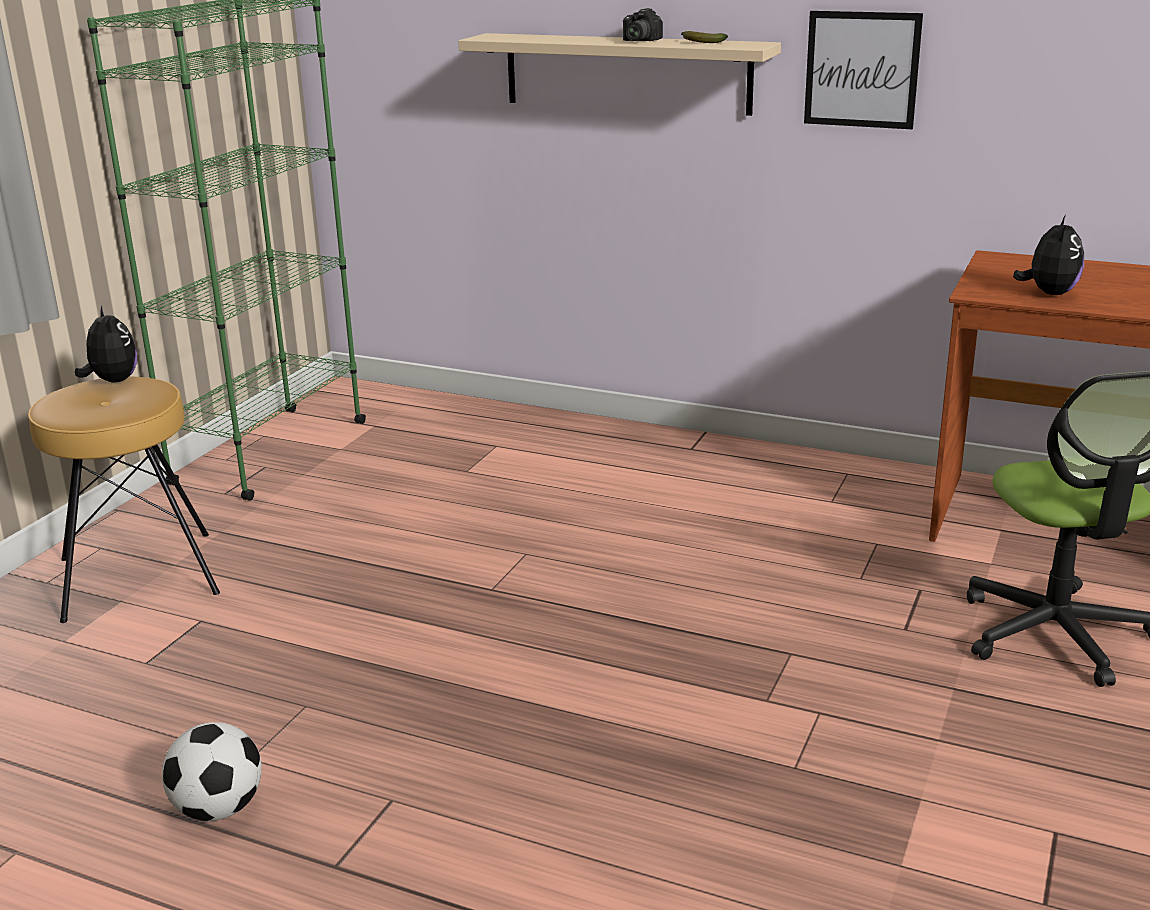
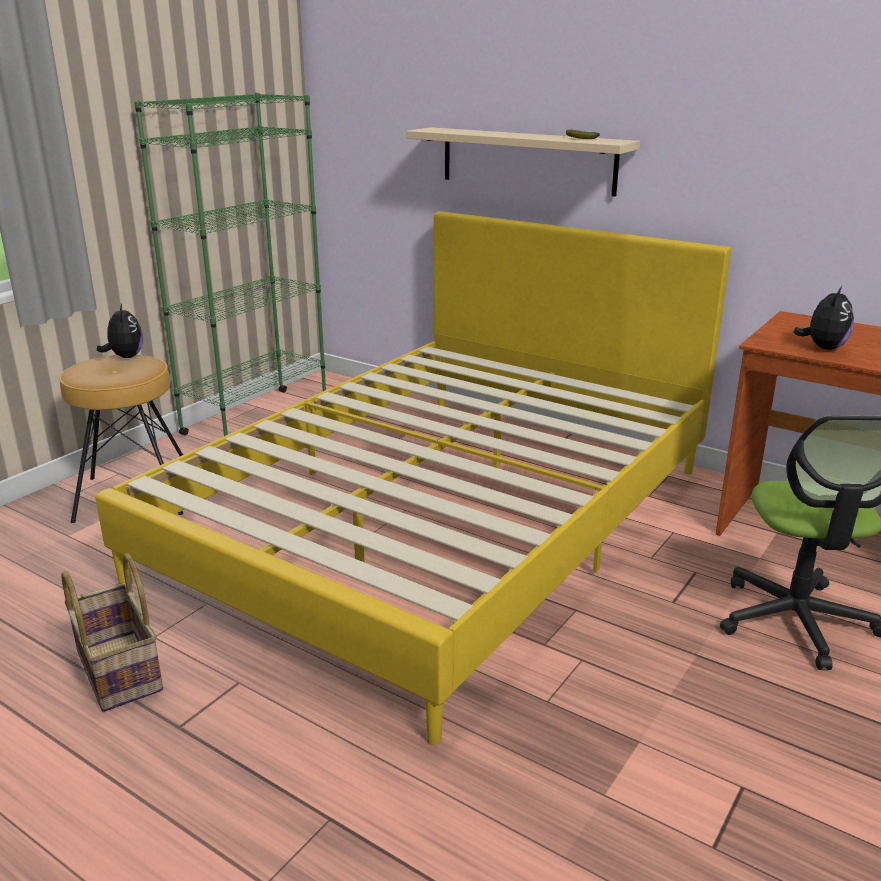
camera: 10 degrees right, 0 degrees up
football [162,722,262,821] -> basket [61,553,163,712]
camera [623,8,663,41] -> none
picture [804,11,923,129] -> none
none -> yellow bed [95,211,731,745]

